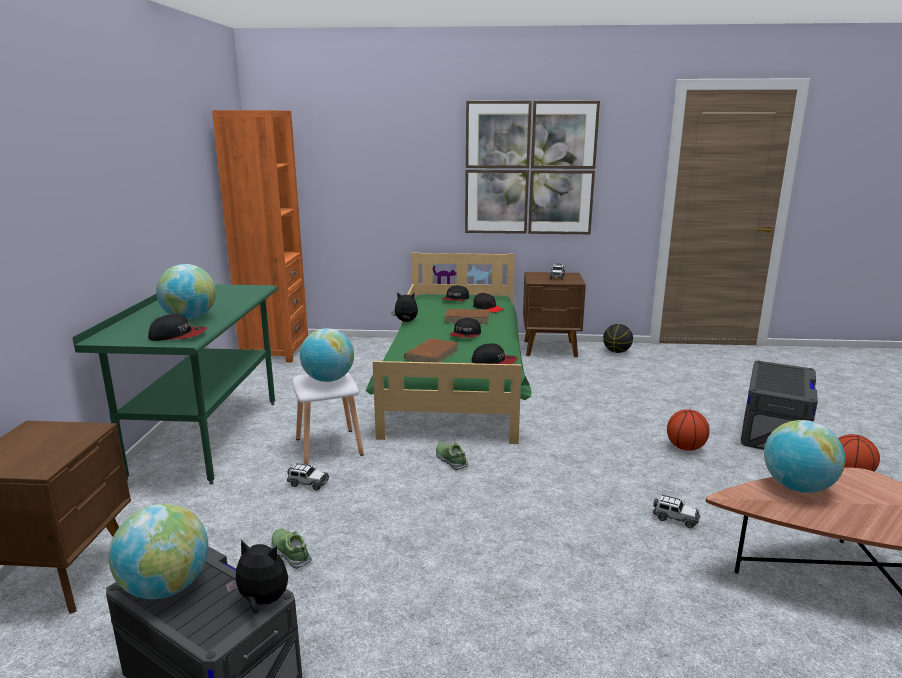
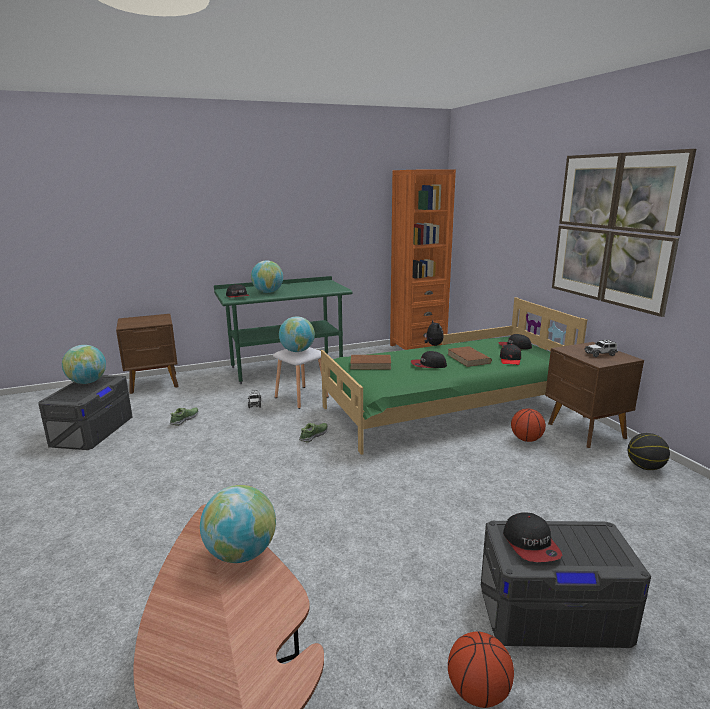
camera: 65 degrees right, 0 degrees up
plush toy [226,539,288,614] -> none
cap [472,343,518,364] -> cap moved to [503,512,562,562]
toy car [653,495,700,528] -> none
basketball [667,409,710,451] -> basketball moved to [511,408,546,442]

